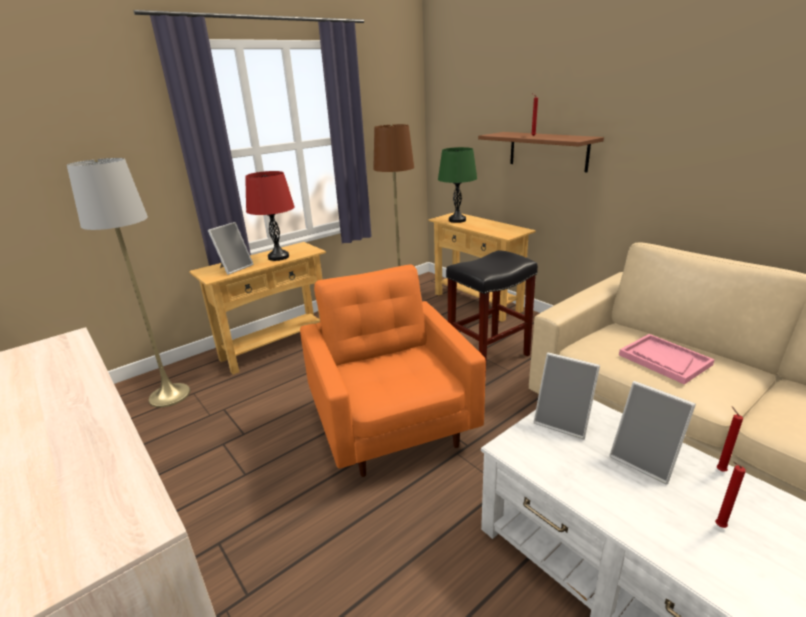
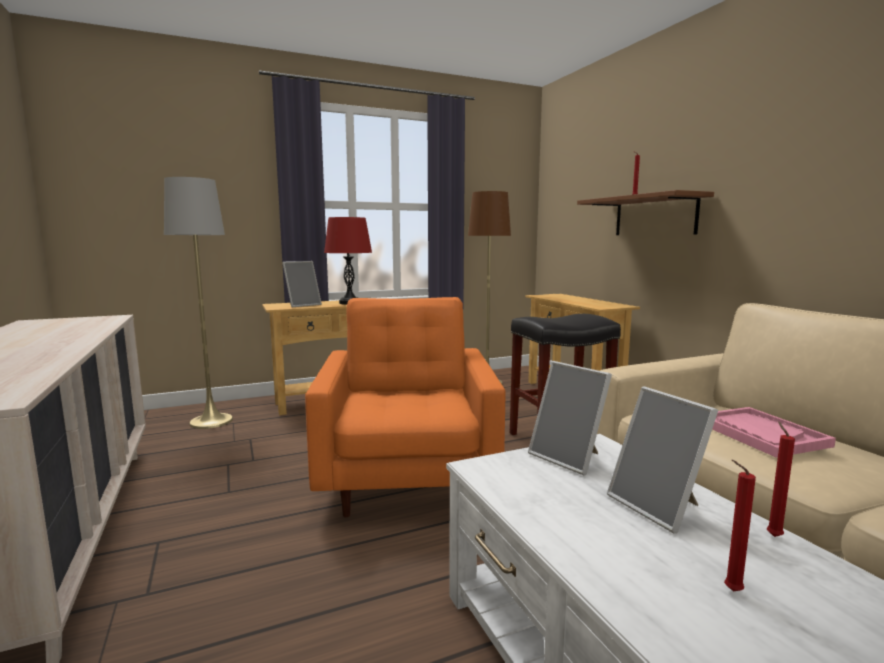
camera: 15 degrees right, 15 degrees down
green table lamp [438,147,477,223] -> none

